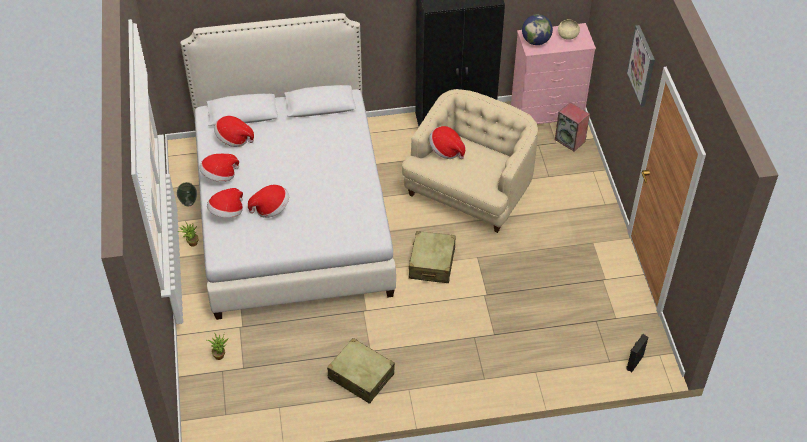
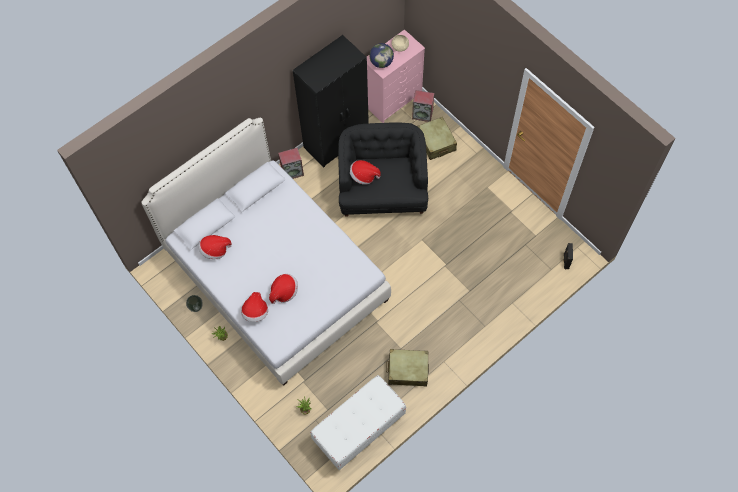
camera: 30 degrees left, 15 degrees up
hat [199,154,239,182] -> none
beige armchair [402,89,538,233] -> black armchair [338,122,428,217]
beige suitcase [409,231,455,283] -> beige suitcase moved to [417,117,457,160]
picture [627,25,655,107] -> none
none -> speaker [278,148,304,179]
none -> white bench [310,375,406,470]

